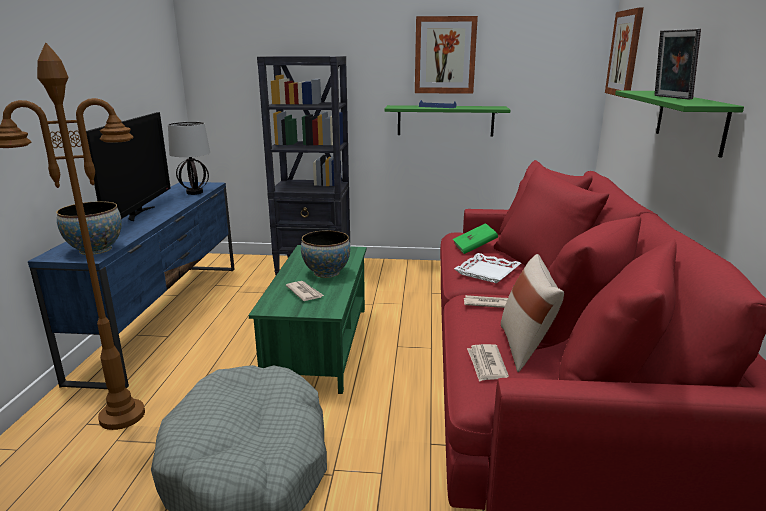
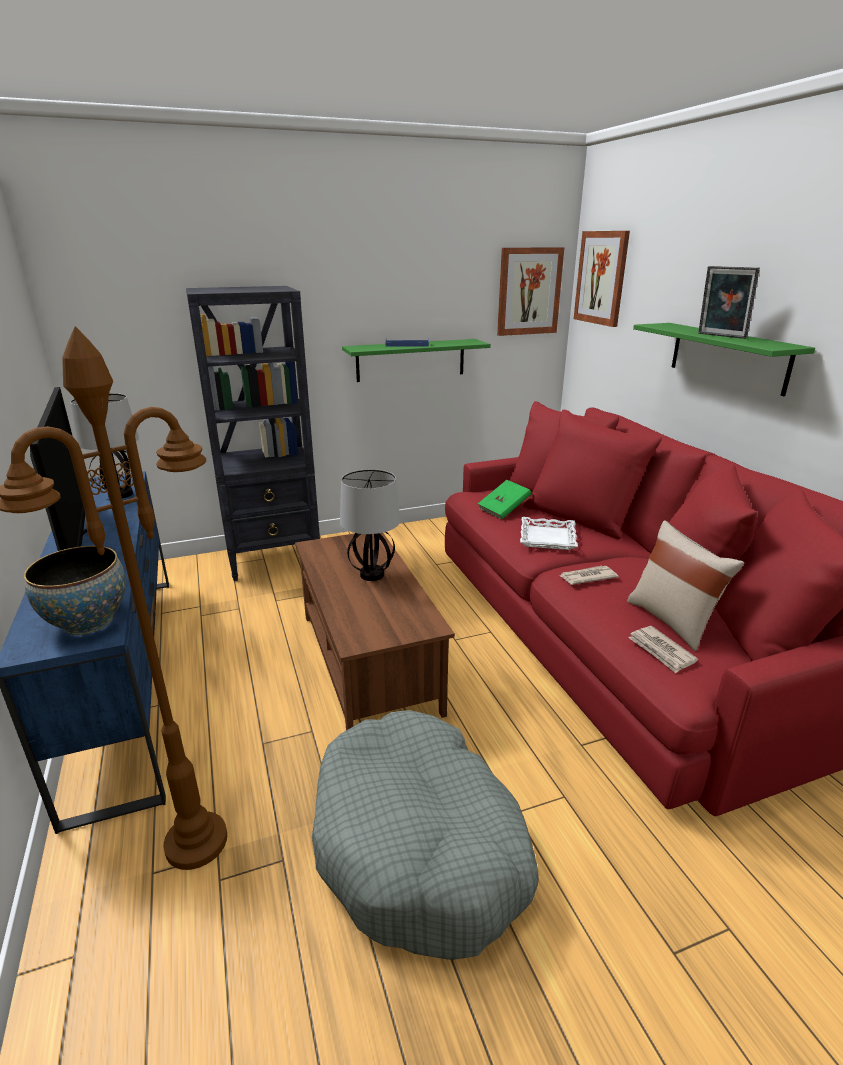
camera: 25 degrees left, 5 degrees up
green coffee table [249,245,366,394] -> brown coffee table [295,533,455,730]
newspaper [286,281,324,301] -> none
bowl [301,230,350,278] -> table lamp [340,469,400,581]
picture [415,16,478,94] -> picture moved to [497,247,564,336]

